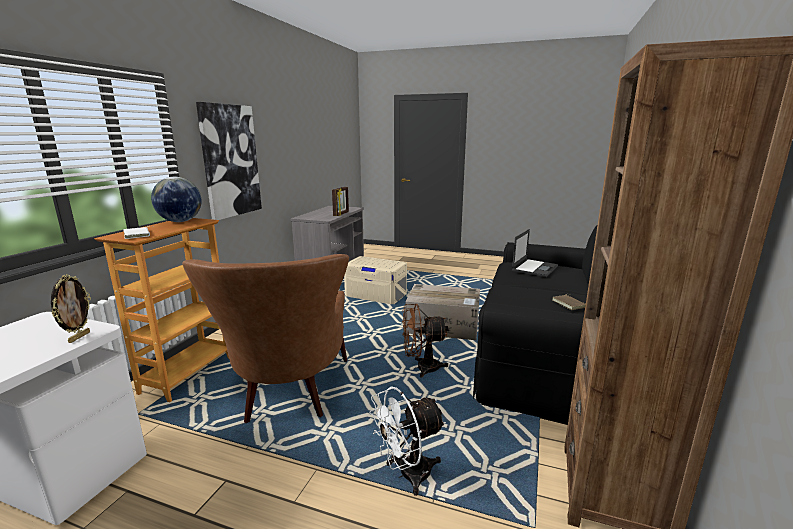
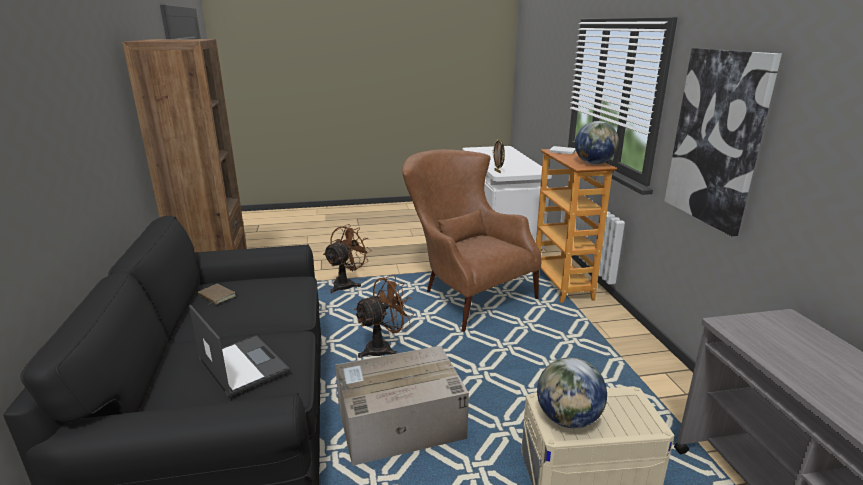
camera: 150 degrees right, 5 degrees up
picture frame [332,187,349,216] -> none
white fan [369,386,446,496] -> brown fan [323,224,372,293]
laptop [512,229,558,277] -> laptop turned 135 degrees clockwise [189,305,290,397]
none -> globe [537,357,607,428]

